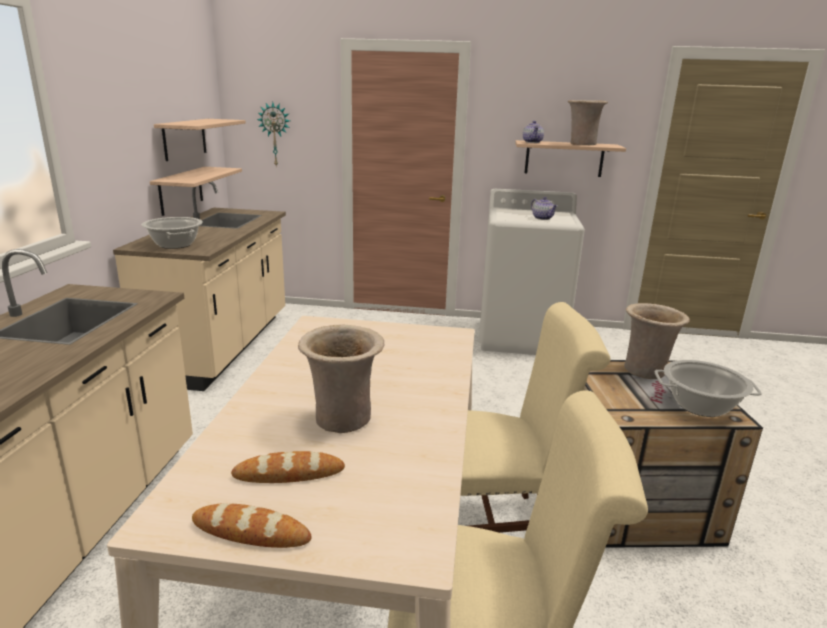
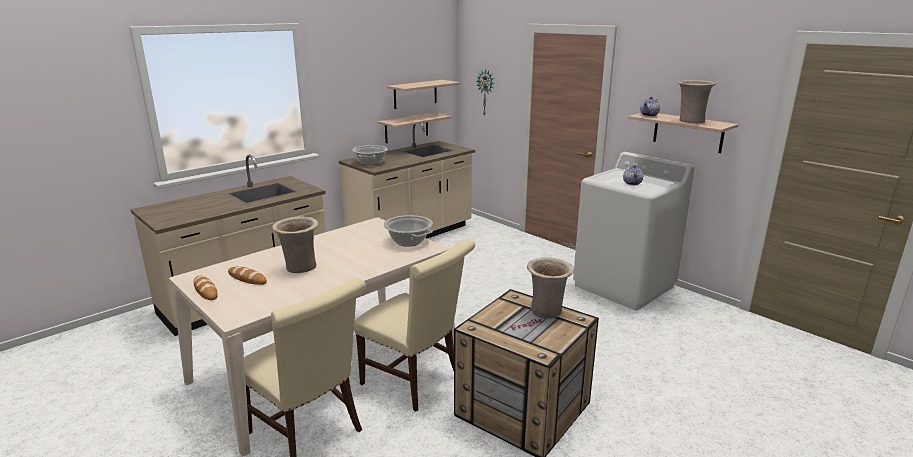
camera: 40 degrees right, 0 degrees up
cooking pot [655,360,762,417] -> cooking pot moved to [384,215,433,247]

